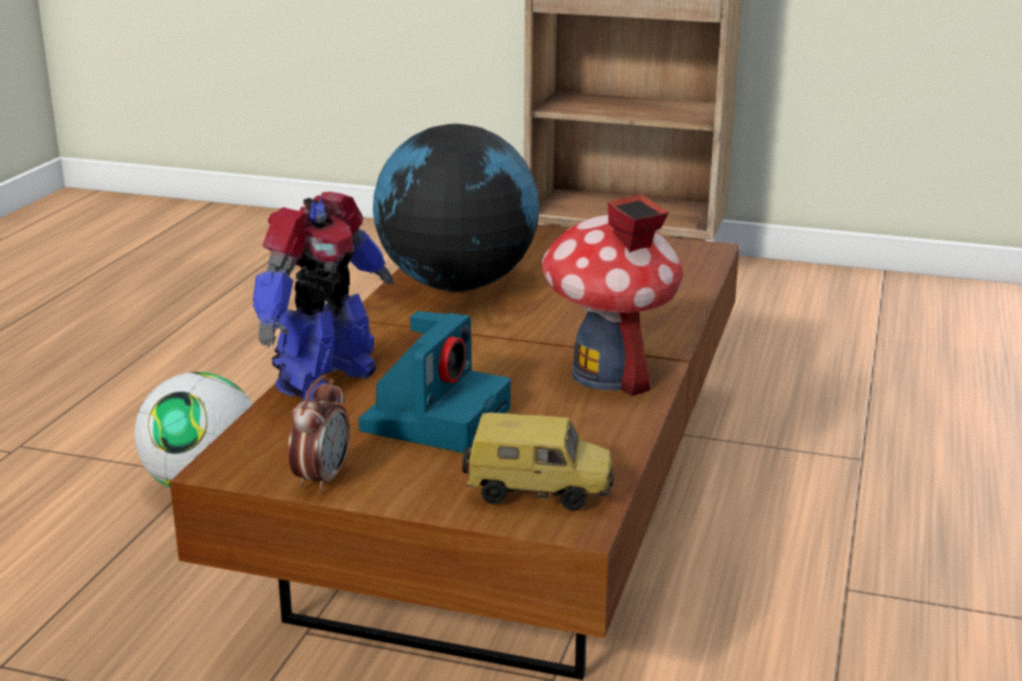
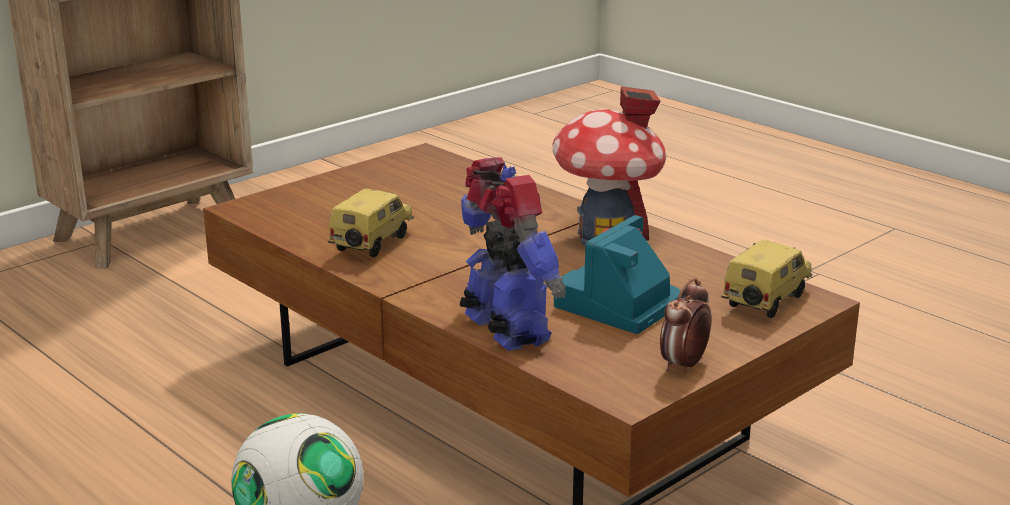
camera: 60 degrees left, 0 degrees up
alarm clock [288,376,350,493] -> alarm clock turned 105 degrees counterclockwise [660,278,712,374]
camera [359,311,511,453] -> camera turned 105 degrees counterclockwise [554,215,685,334]
globe [373,124,539,292] -> toy car [328,188,414,257]

